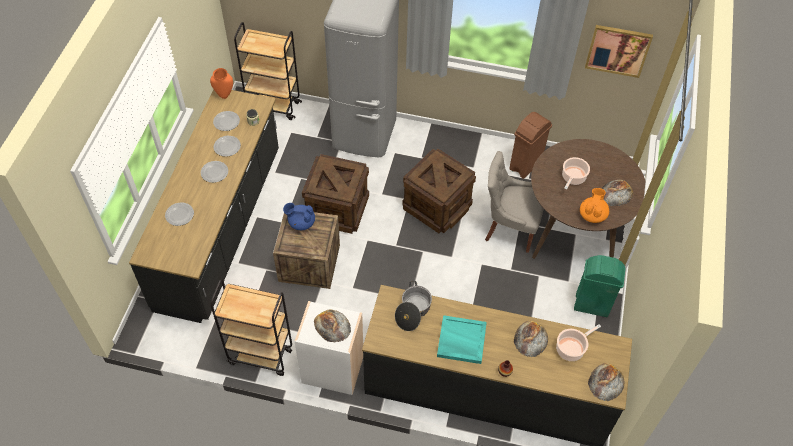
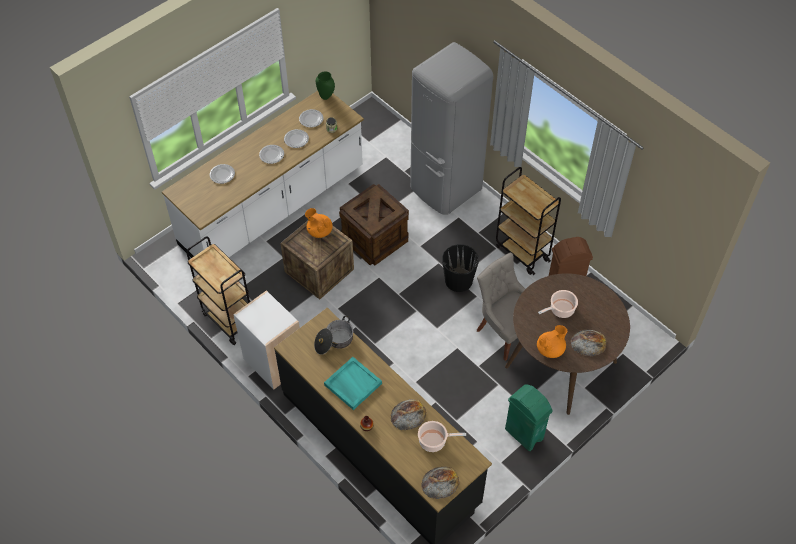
camera: 35 degrees right, 0 degrees up
black counter [129,89,279,323] -> white counter [162,91,364,258]
orange vase [210,68,233,99] -> green vase [316,71,335,100]
brown cart [234,22,302,120] -> brown cart moved to [496,167,561,275]
blue teapot [283,203,315,230] -> orange teapot [305,208,332,238]
bread [314,310,351,343] -> none
crate [402,149,476,233] -> black bucket [442,244,479,292]
picture [585,25,653,78] -> none

